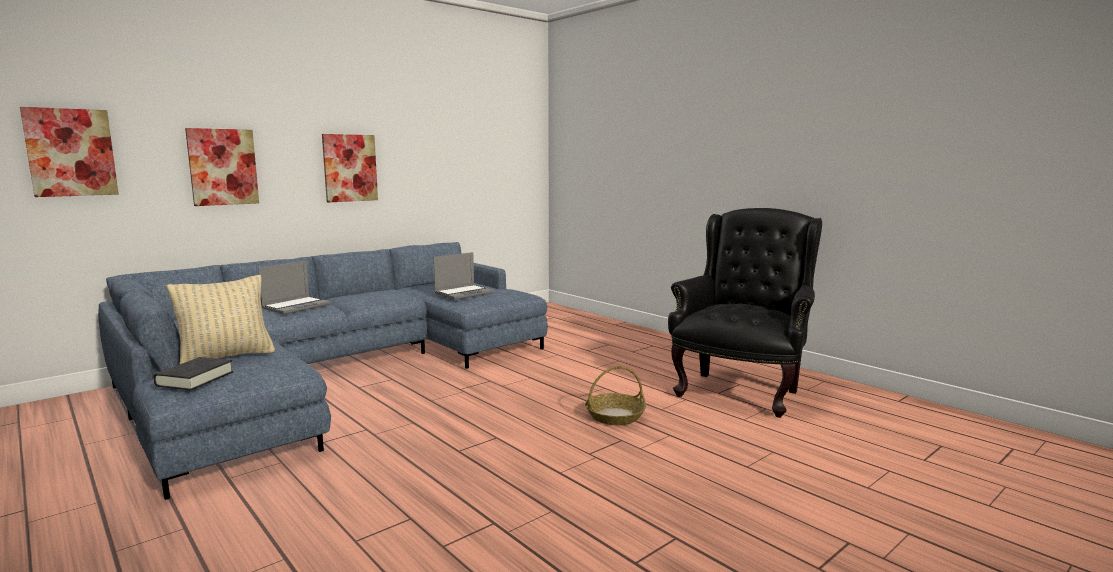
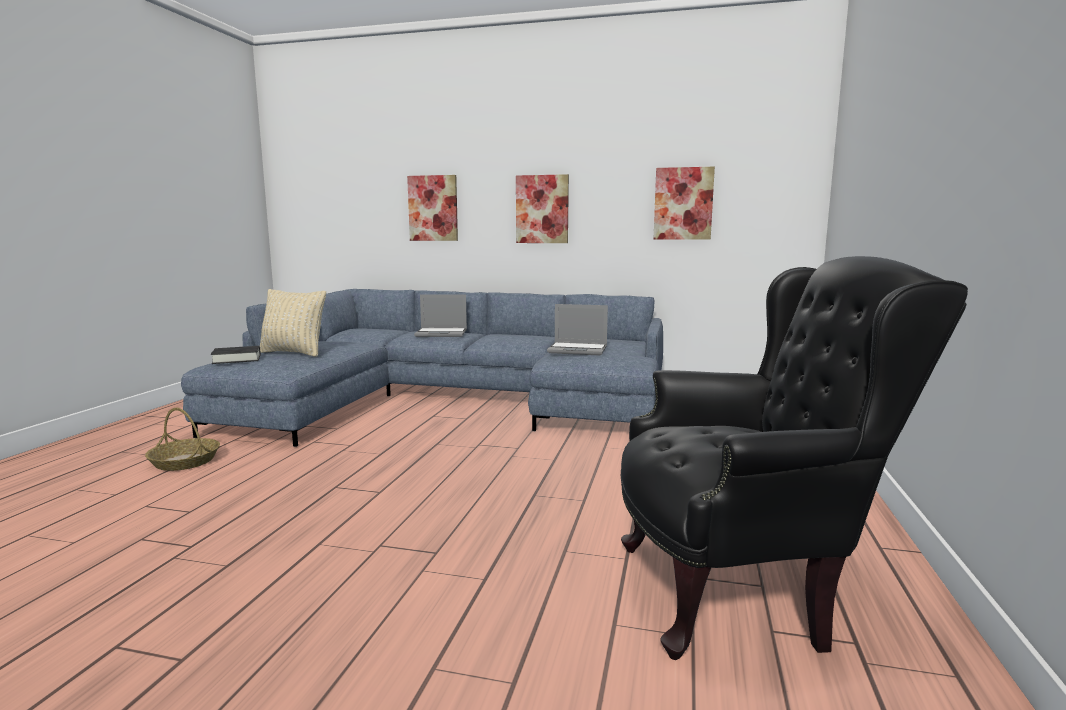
camera: 55 degrees right, 0 degrees up
picture [20,107,119,197] -> picture moved to [654,167,715,240]
basket [585,366,646,425] -> basket moved to [145,408,220,471]

